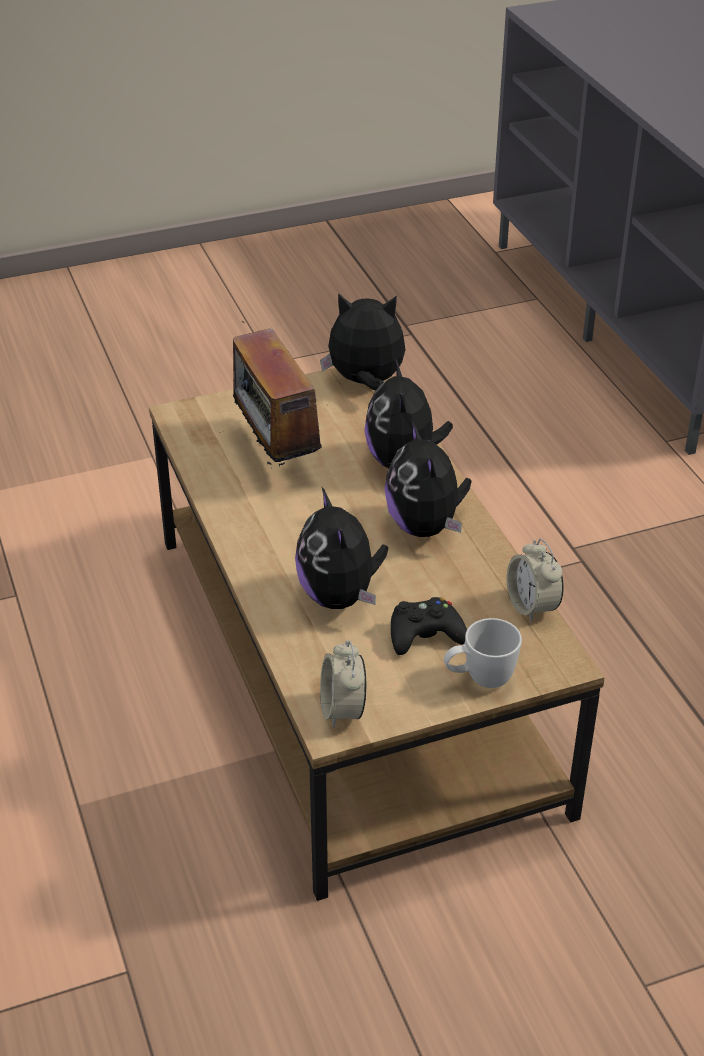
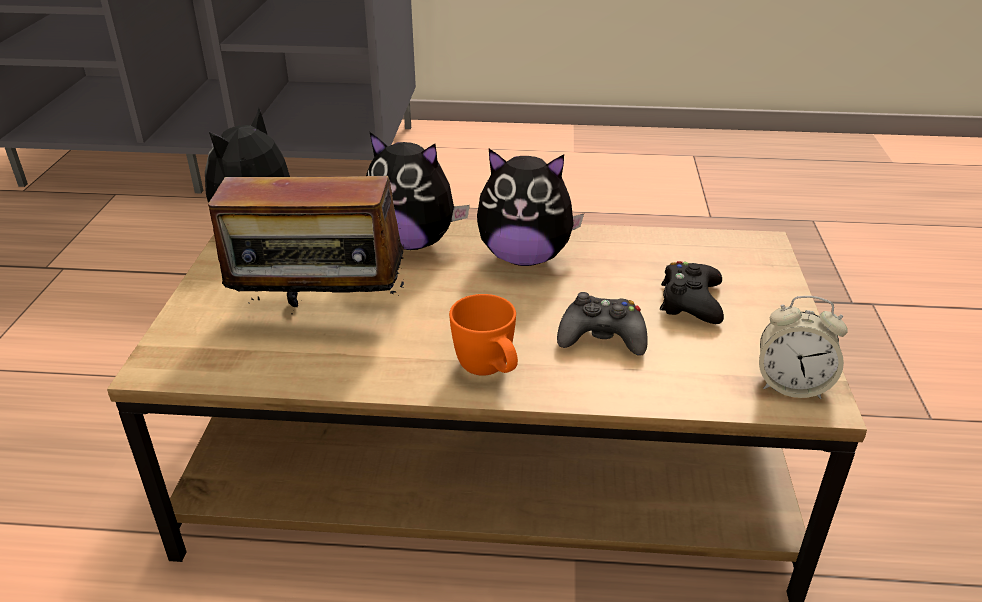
camera: 65 degrees left, 5 degrees down
plush toy [295,486,388,609] -> black game controller [557,292,648,356]
white mug [444,618,522,688] -> none
alarm clock [507,538,564,623] -> none
none -> orange mug [449,294,518,376]

